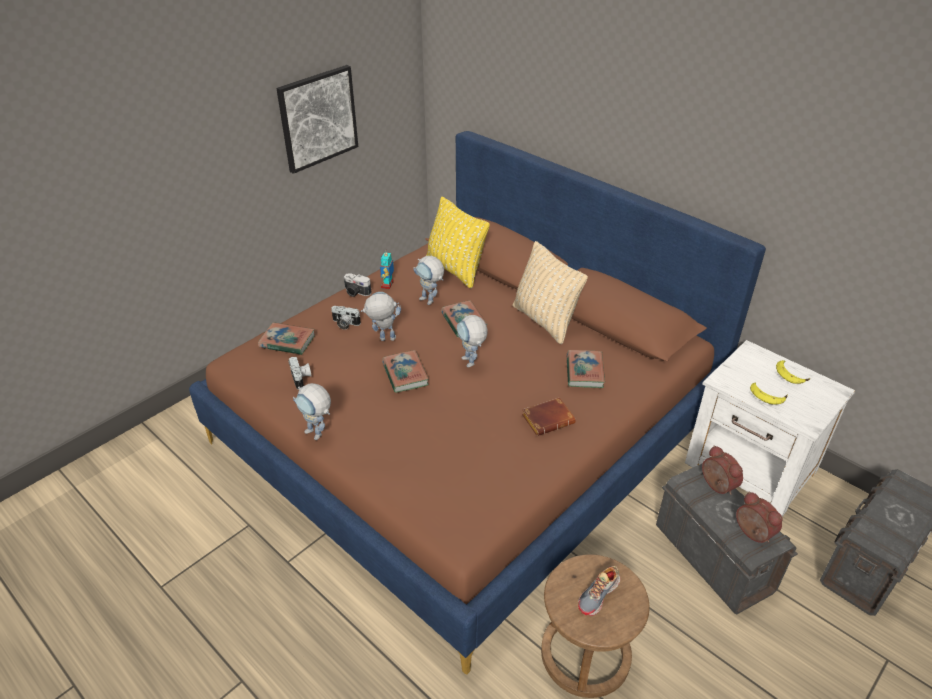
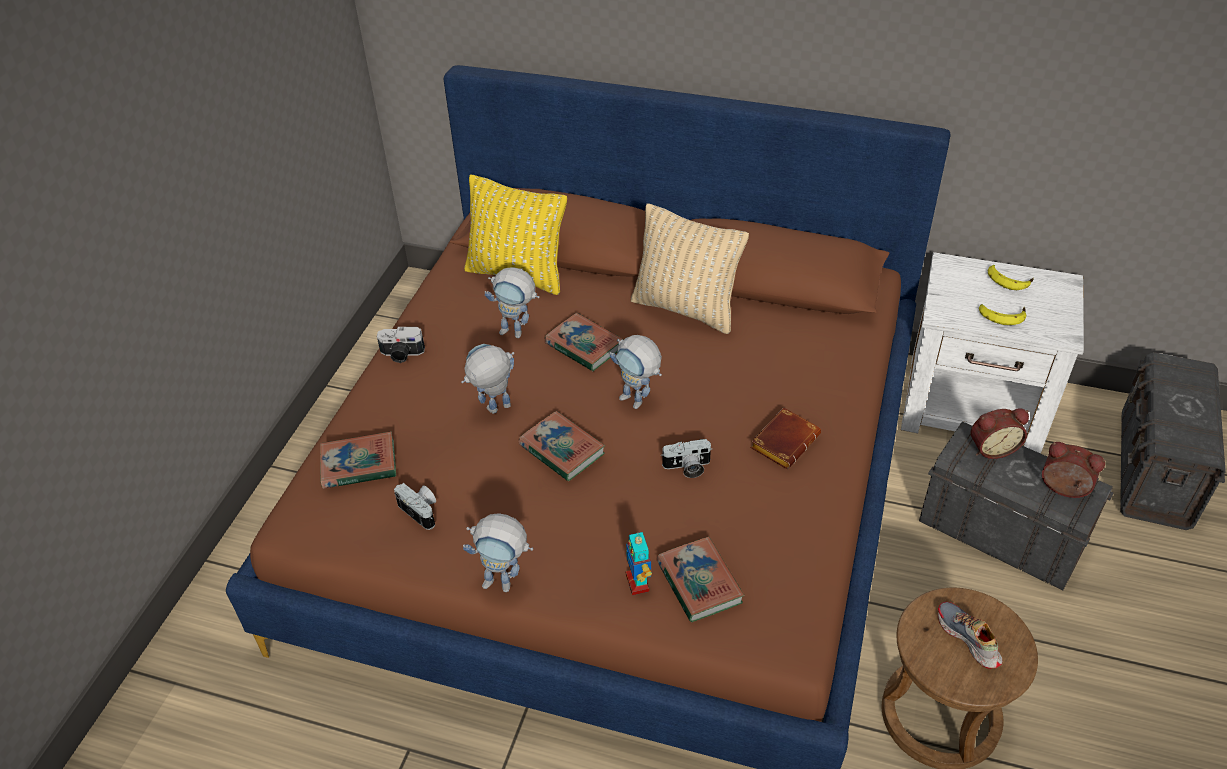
camera: 25 degrees left, 5 degrees up
picture [276,65,358,174] -> none
camera [331,306,361,330] -> camera moved to [661,439,712,478]
toy robot [380,252,394,289] -> toy robot moved to [626,532,652,595]
book [566,350,605,388] -> book moved to [657,537,745,622]
shoe [578,566,620,616] -> shoe turned 135 degrees clockwise [938,602,1003,669]
alarm clock [702,445,743,495] -> alarm clock turned 135 degrees clockwise [971,408,1029,459]

